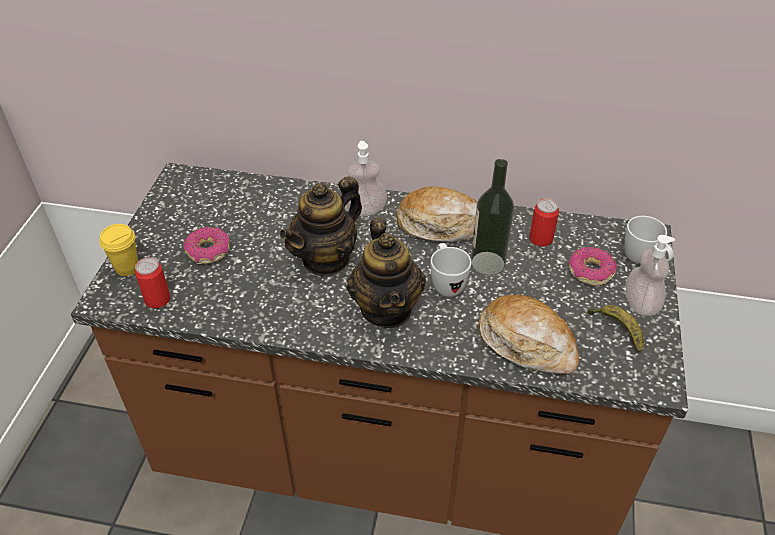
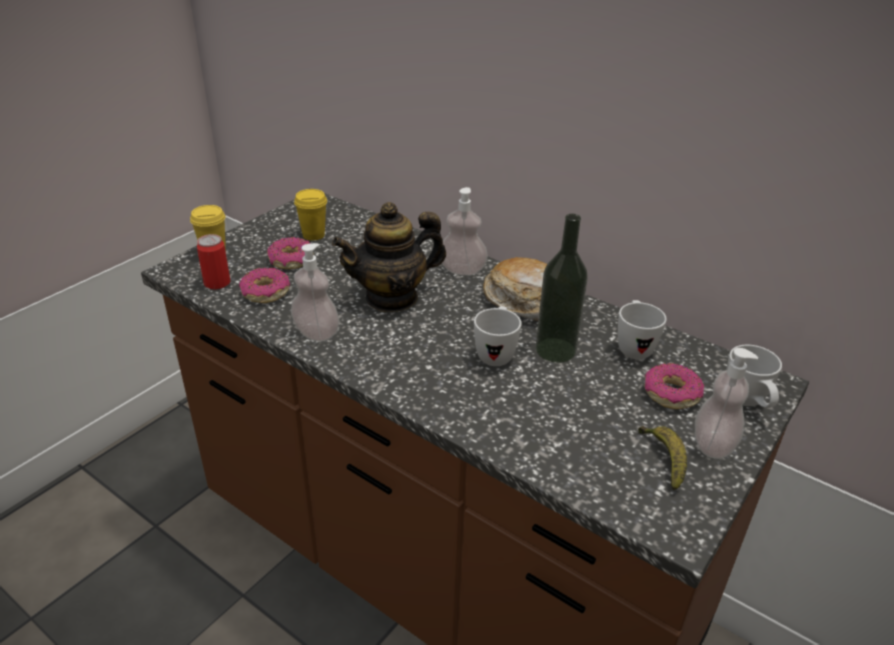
camera: 25 degrees right, 10 degrees down
teapot [347,218,426,328] -> none
bread [478,295,579,374] -> none
can [529,198,559,247] -> white mug [618,300,667,359]
none -> donut [239,267,290,303]
none -> soap dispenser [291,243,339,342]
none -> yellow cup [294,189,327,241]

